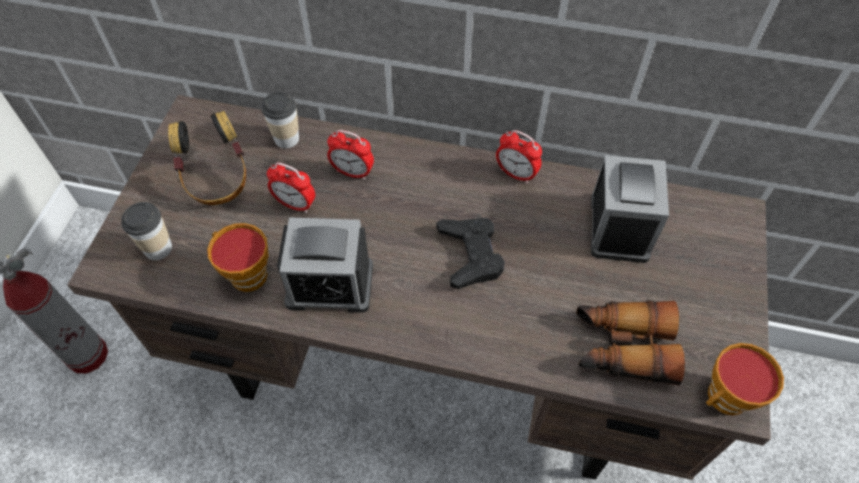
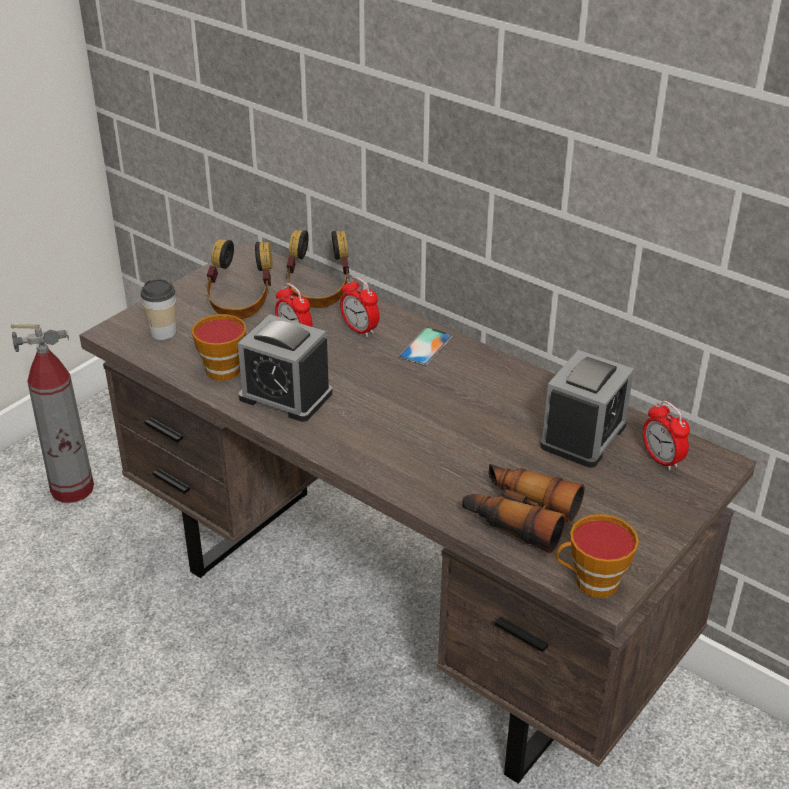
camera: 25 degrees right, 20 degrees down
cup [261,92,299,148] -> headphones [286,230,349,308]
black game controller [436,218,505,289] -> none
alarm clock [496,130,542,183] -> alarm clock moved to [643,401,690,471]
none -> phone [399,327,453,365]

